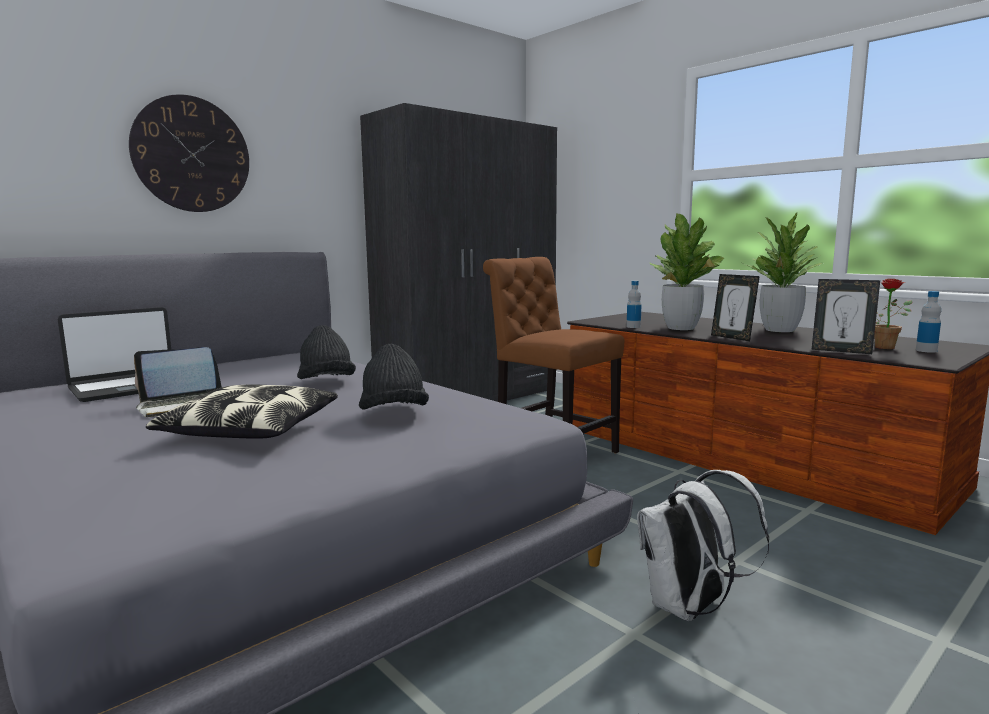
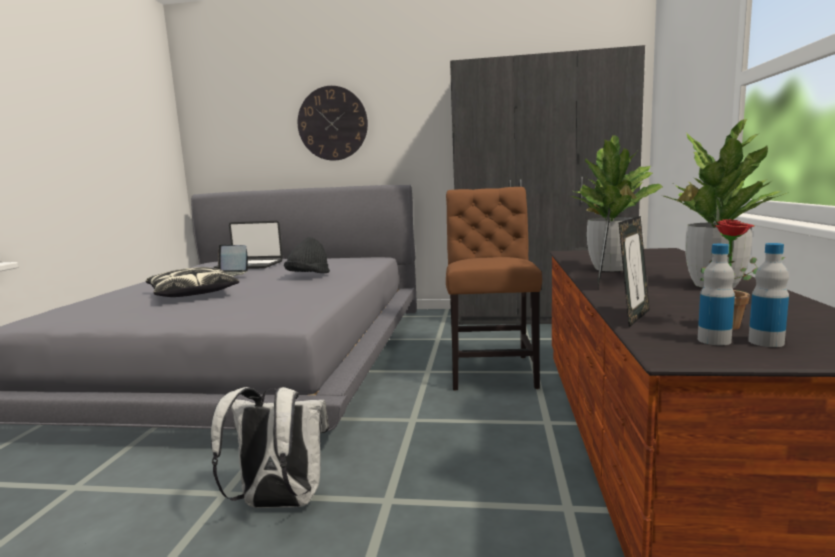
camera: 50 degrees right, 0 degrees up
black hat [359,344,429,410] -> none
bottle [627,281,642,328] -> bottle moved to [698,244,735,345]
picture frame [811,279,880,354] -> picture frame turned 135 degrees counterclockwise [618,216,650,327]

